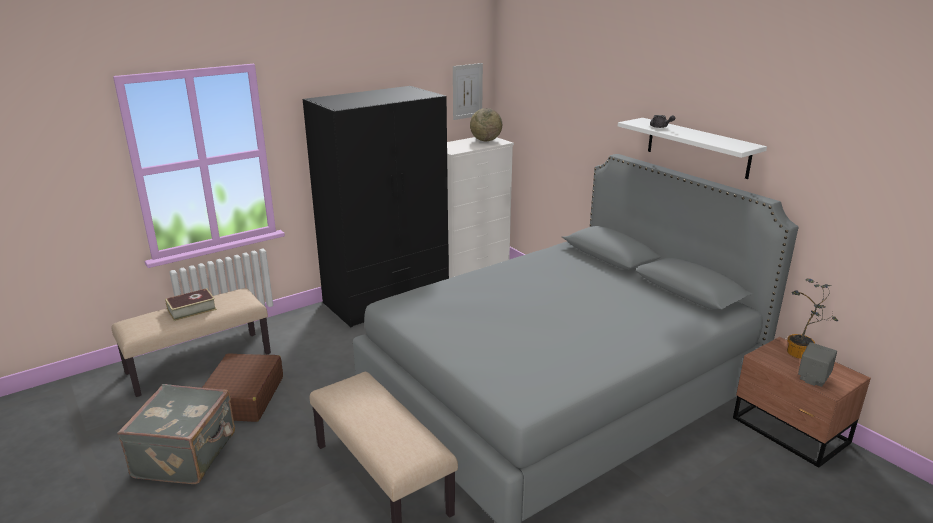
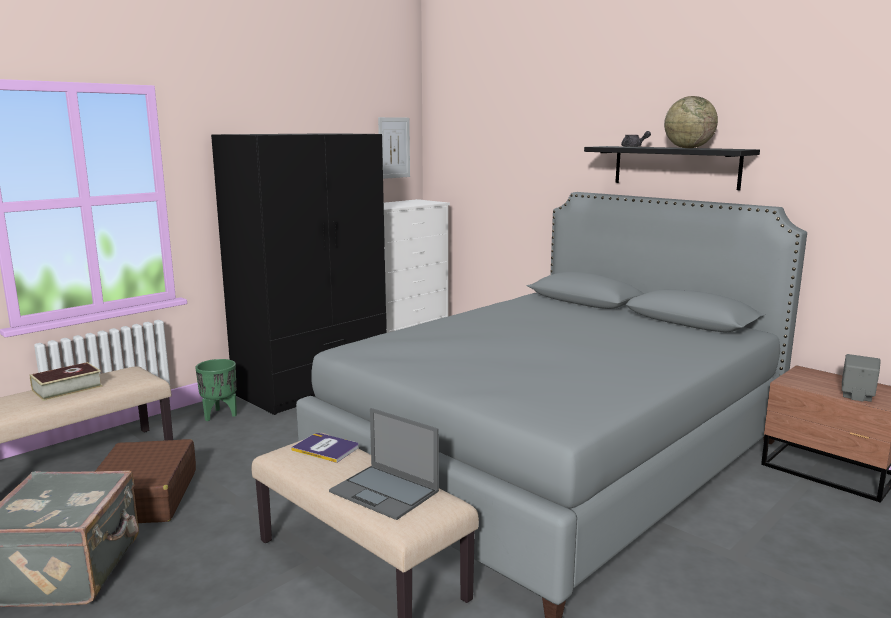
camera: 10 degrees left, 10 degrees down
globe [470,108,502,141] -> globe moved to [664,96,718,148]
white shelf [618,118,767,179] -> black shelf [584,146,760,190]
potted plant [787,278,838,359] -> none
none -> green planter [195,359,237,421]
none -> book [291,433,359,463]
none -> laptop [329,408,439,520]

